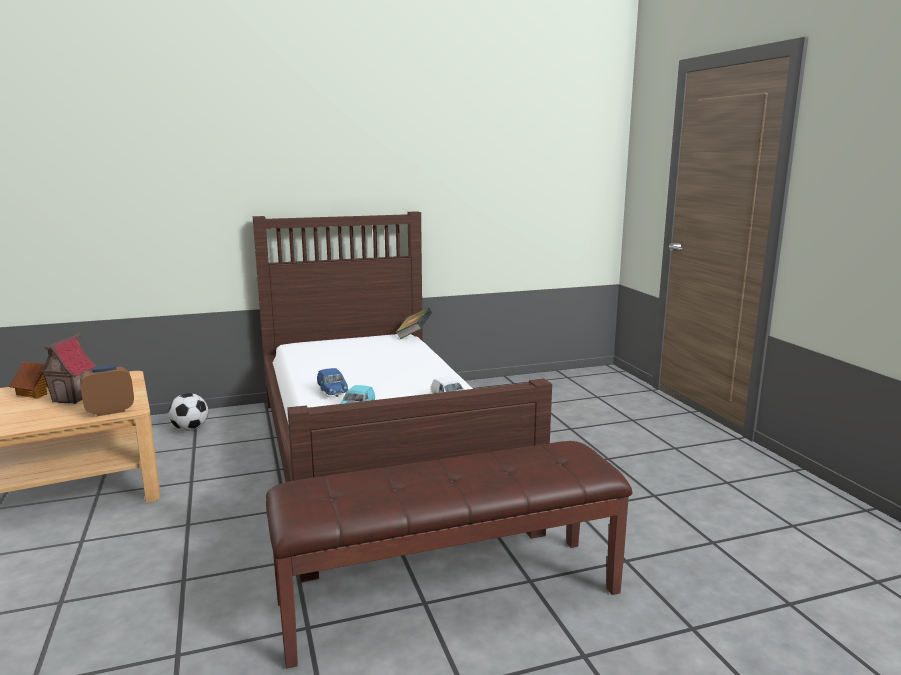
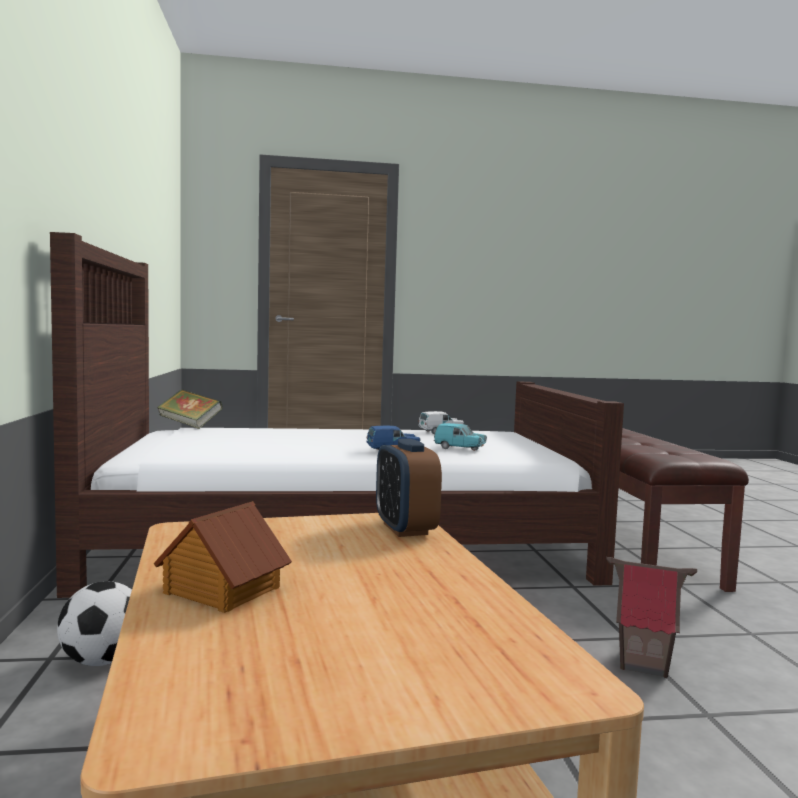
camera: 80 degrees left, 10 degrees down
toy house [38,332,97,404] -> toy house moved to [606,557,697,678]

